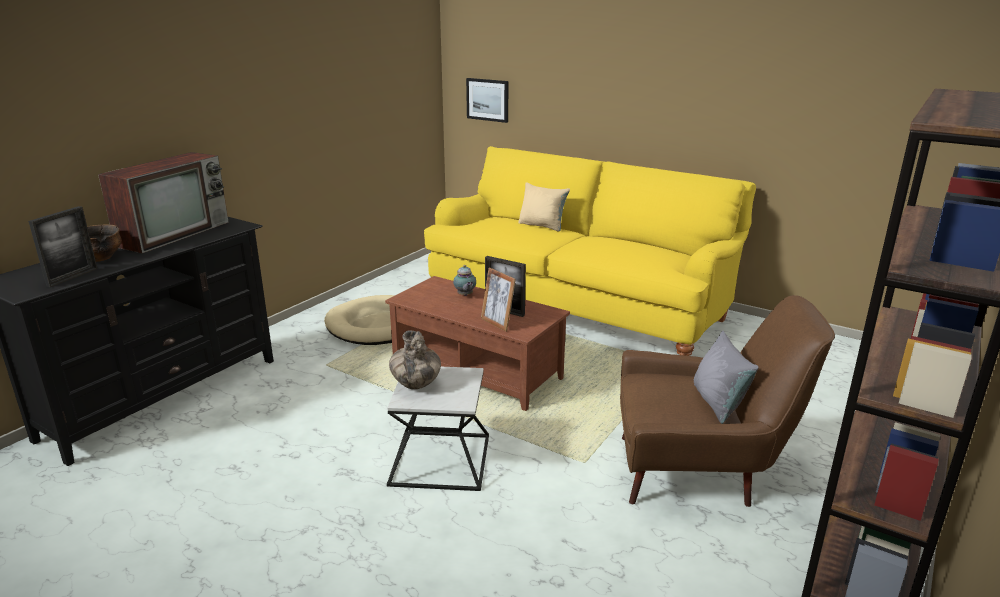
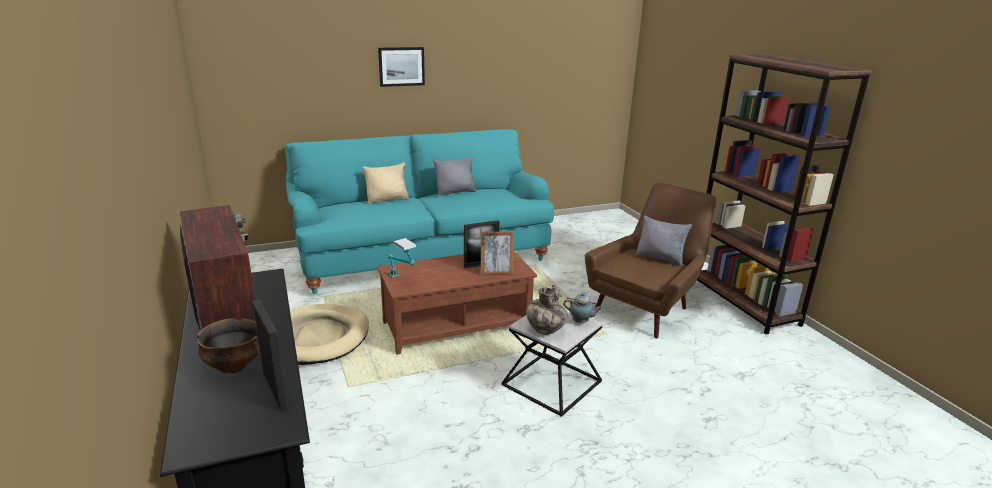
camera: 55 degrees left, 0 degrees up
yellow sofa [424,146,756,356] -> turquoise sofa [285,129,554,294]
teapot [453,265,476,296] -> teapot moved to [563,293,602,323]
picture [466,78,508,123] -> picture moved to [378,47,425,87]
none -> table lamp [387,238,416,278]
none -> grey pillow [433,156,476,195]

